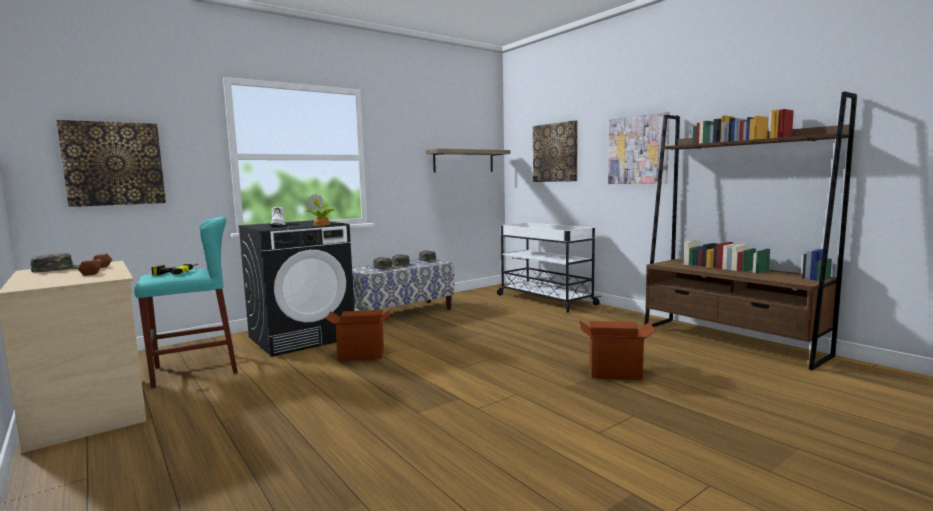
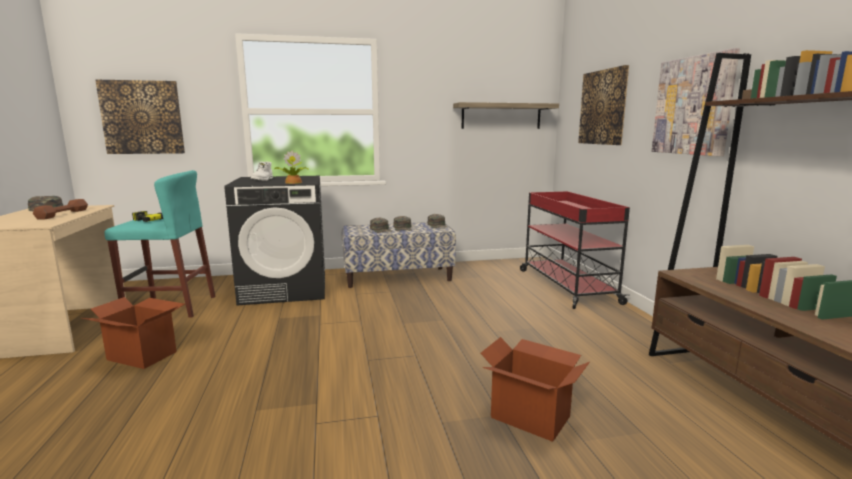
camera: 25 degrees right, 5 degrees up
cardboard box [326,309,391,361] -> cardboard box moved to [82,297,185,369]
white cart [497,223,601,312] -> red cart [520,191,630,309]

